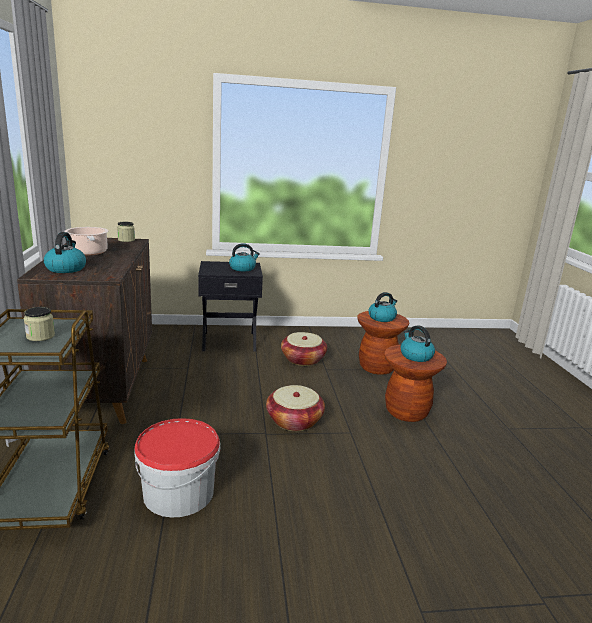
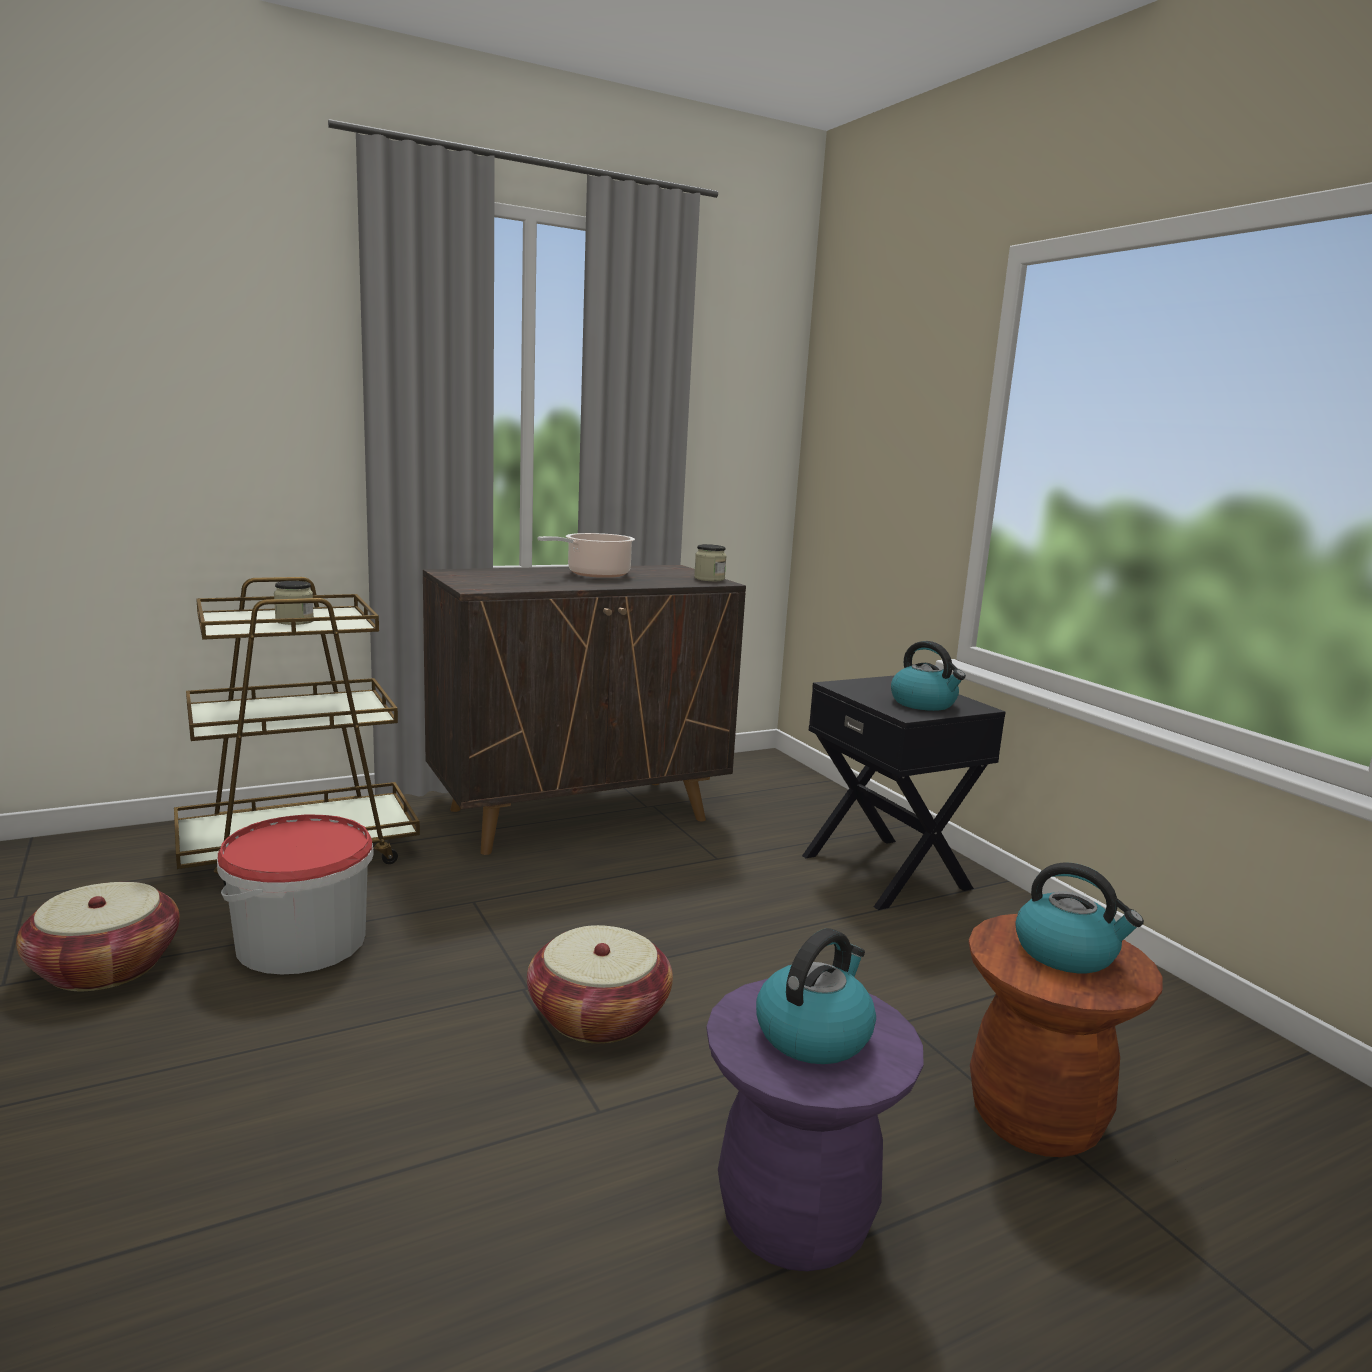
camera: 70 degrees right, 5 degrees down
kettle [44,232,86,273] -> none
basket [281,332,327,366] -> basket moved to [16,882,180,991]
brown stool [385,344,447,422] -> purple stool [706,979,924,1271]

